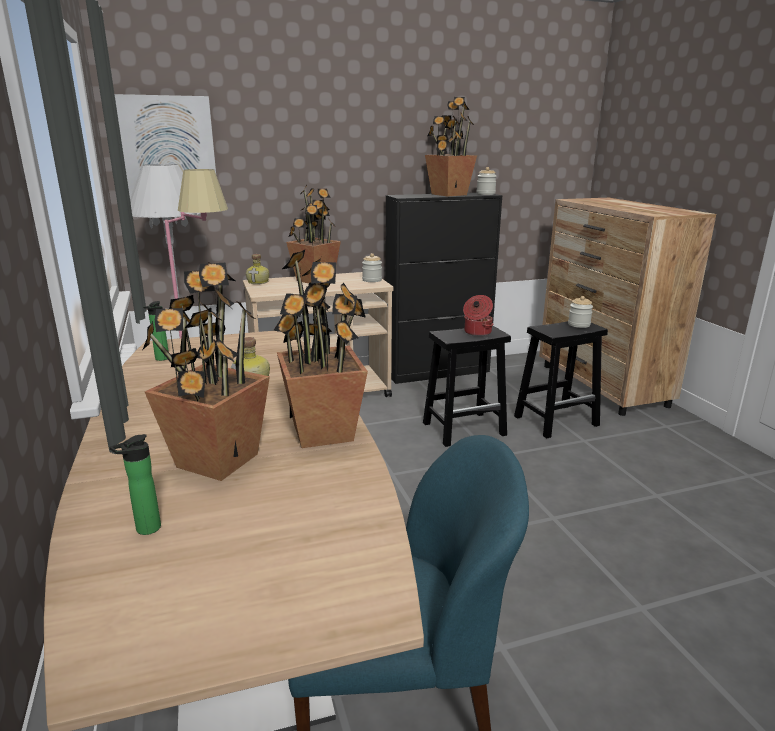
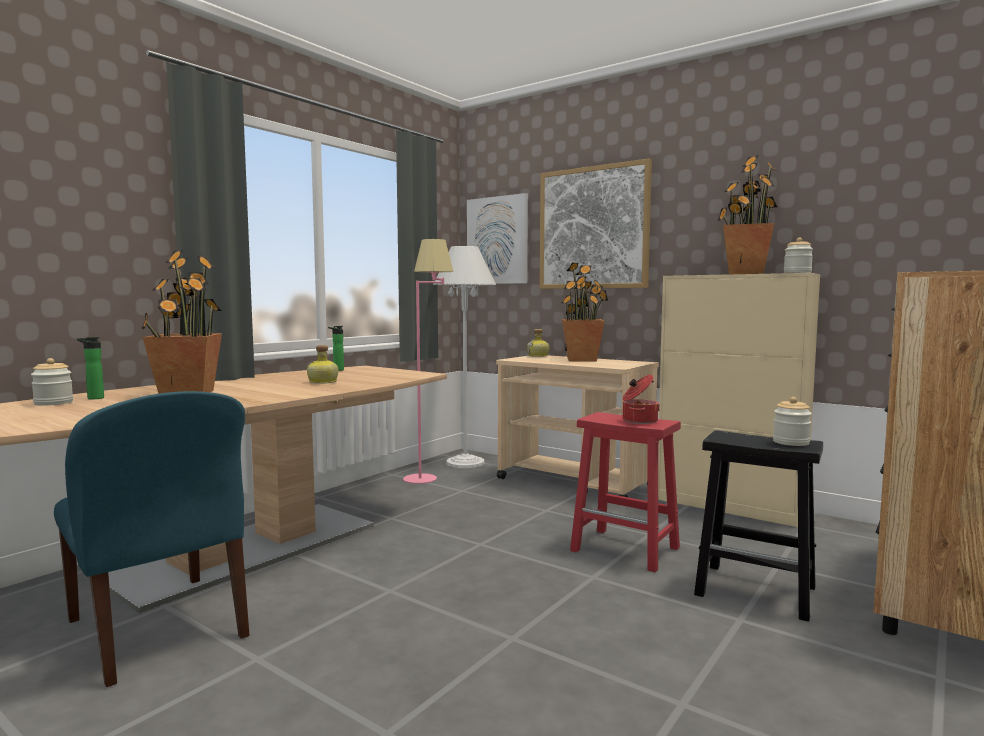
camera: 55 degrees right, 15 degrees down
potted plant [273,250,368,448] -> none
jar [362,253,382,282] -> jar moved to [31,358,73,406]
black cabinet [385,193,502,384] -> beige cabinet [658,273,820,527]
black stool [423,326,511,447] -> red stool [570,412,681,572]
none -> picture [540,159,652,289]

